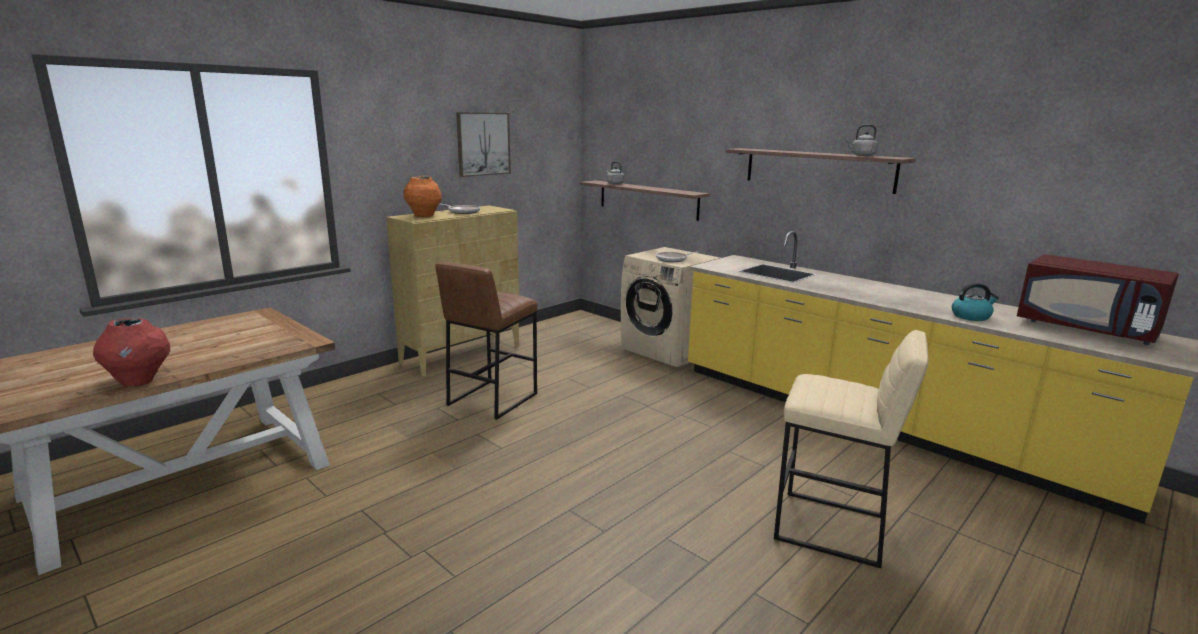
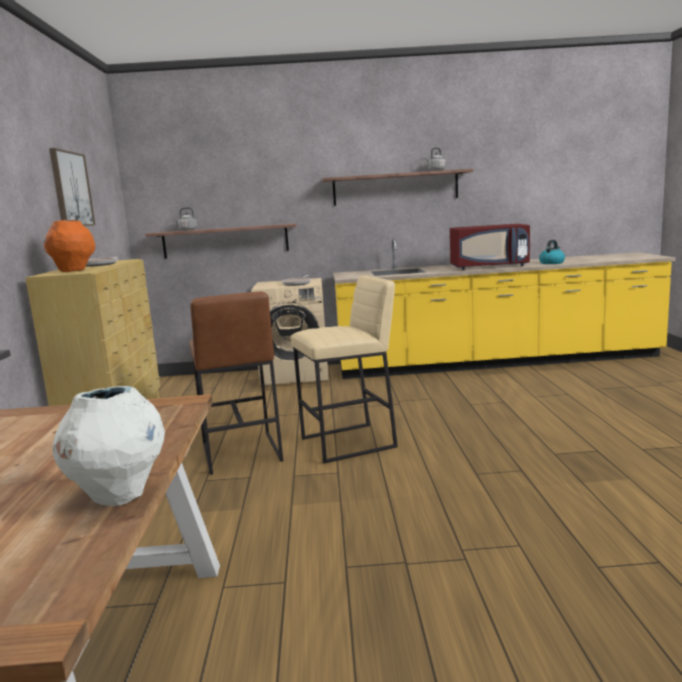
camera: 45 degrees left, 5 degrees down
red vase [93,318,170,387] -> white vase [53,386,165,506]
beige stool [774,330,929,568] -> beige stool moved to [291,275,398,464]
red microwave [1017,254,1179,345] -> red microwave moved to [450,224,530,270]

